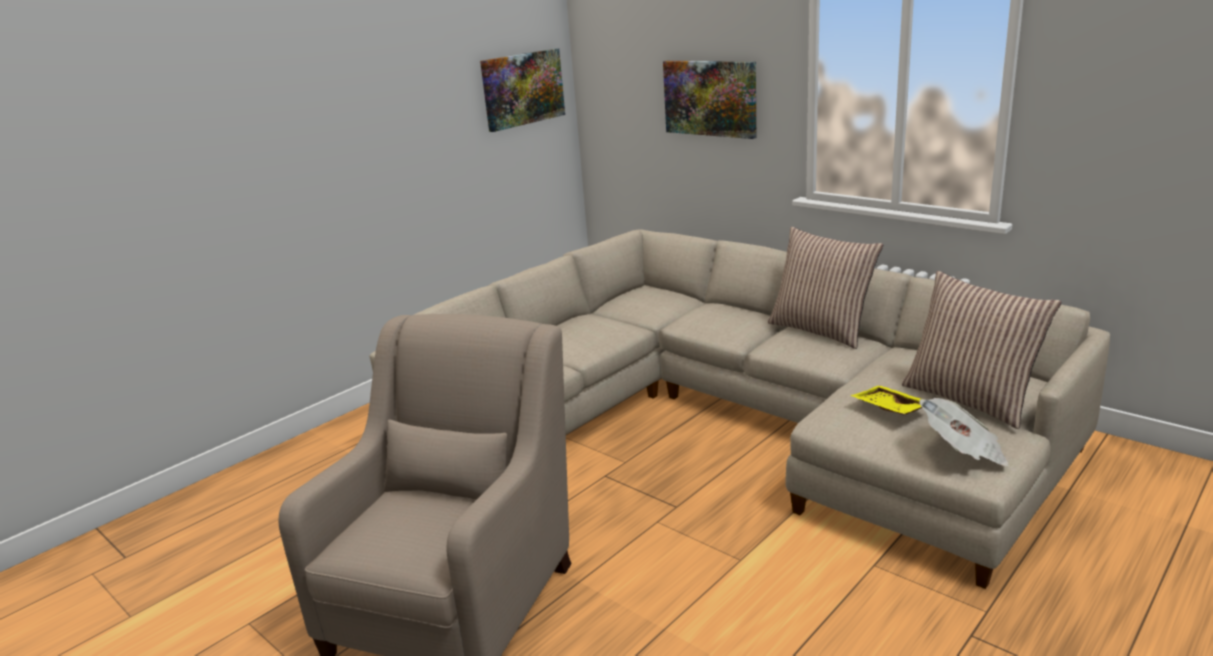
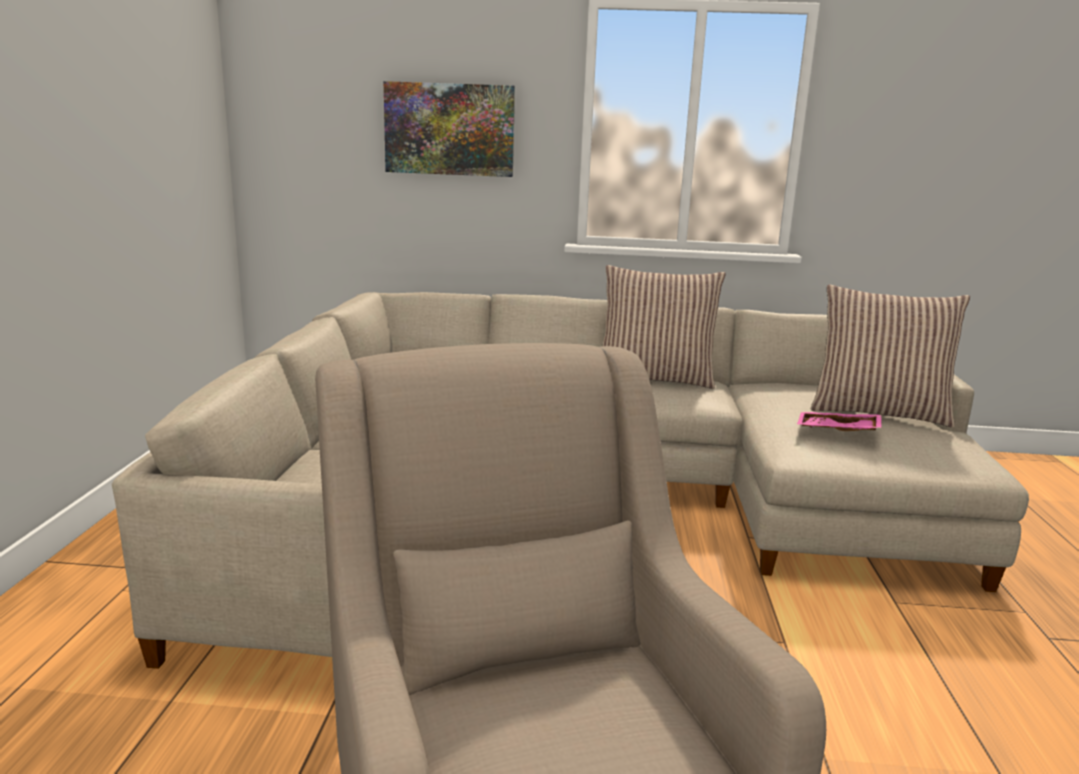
camera: 40 degrees left, 5 degrees down
picture [480,48,565,132] -> none
yellow tray [850,385,925,415] -> pink tray [797,412,882,431]
newspaper [920,398,1009,466] -> none

